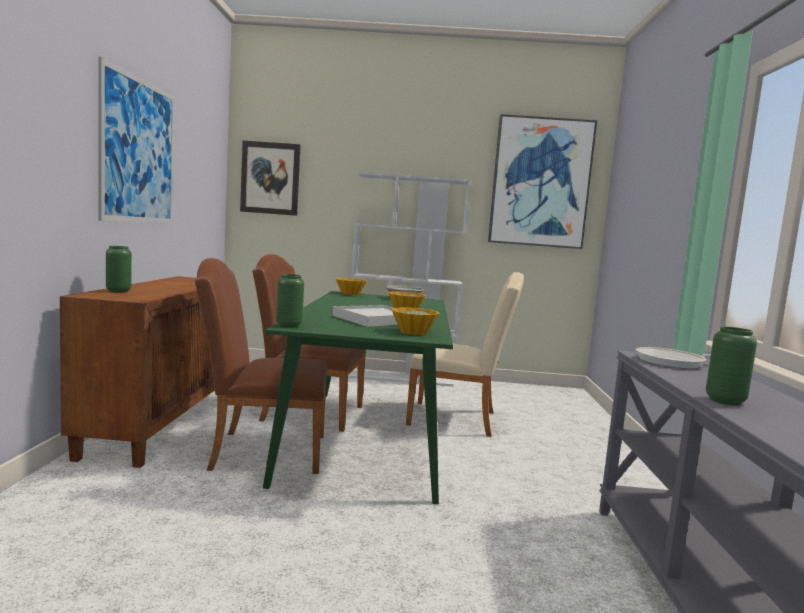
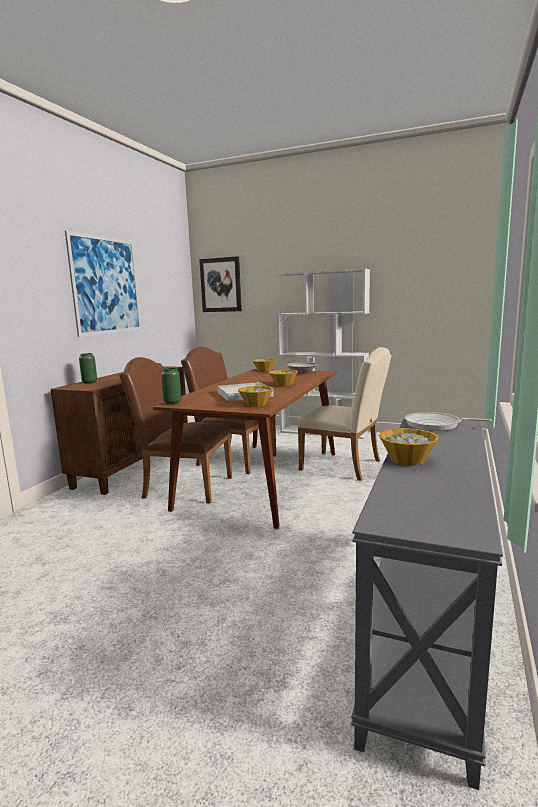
camera: 20 degrees right, 5 degrees up
green dining table [263,291,453,504] -> brown dining table [153,369,337,529]
picture [488,114,597,249] -> none
green vase [706,327,757,405] -> bowl [379,428,439,466]

